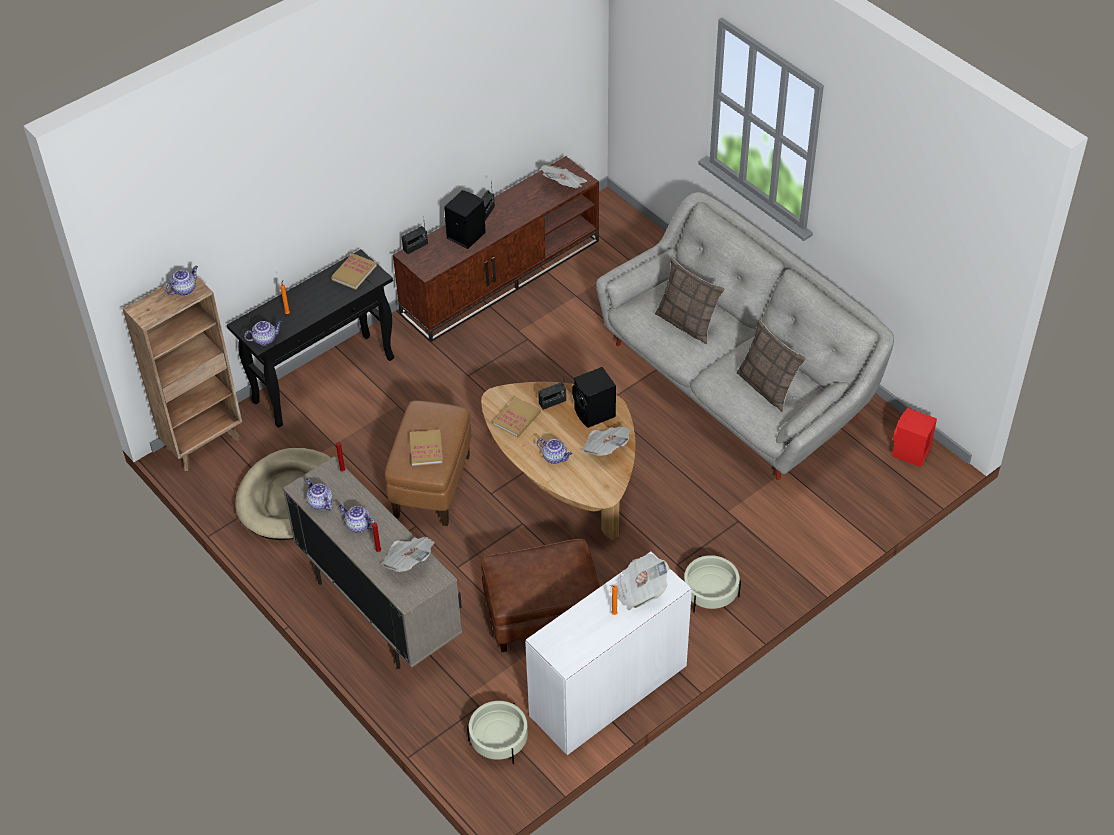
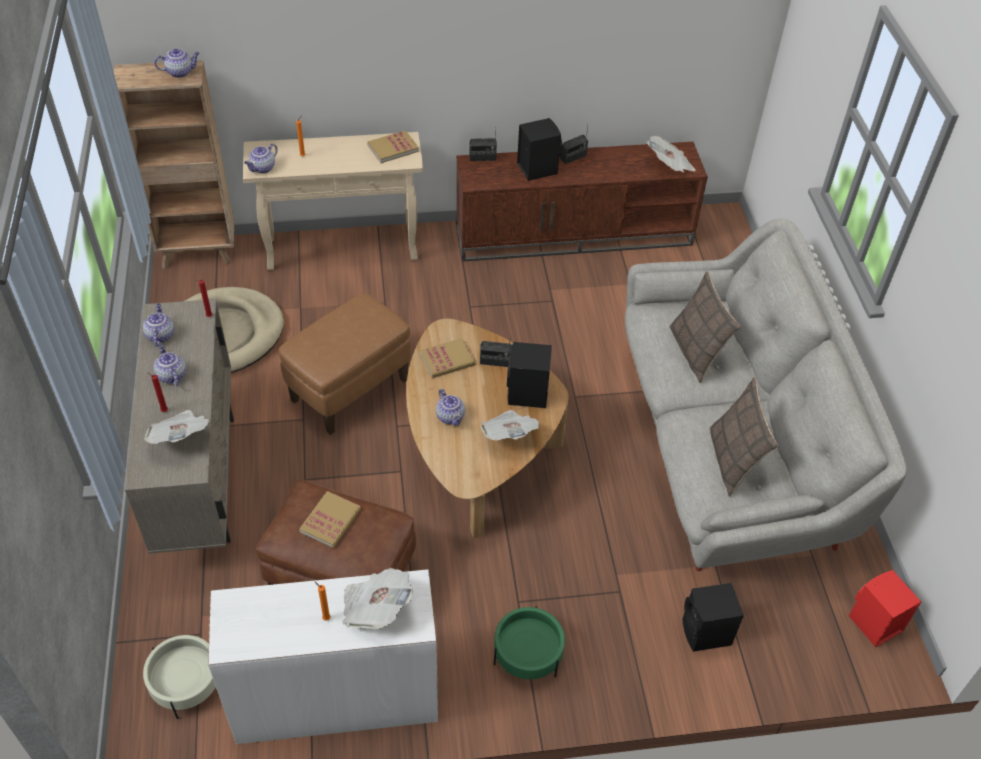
camera: 30 degrees right, 0 degrees up
black console table [227,249,394,428] -> beige console table [243,132,423,270]
teapot [244,321,282,346] -> teapot turned 120 degrees clockwise [244,144,278,173]
book [410,429,443,466] -> book moved to [299,491,361,548]
beige planter [684,555,741,612] -> green planter [494,606,565,679]
none -> black speaker [682,583,743,652]

